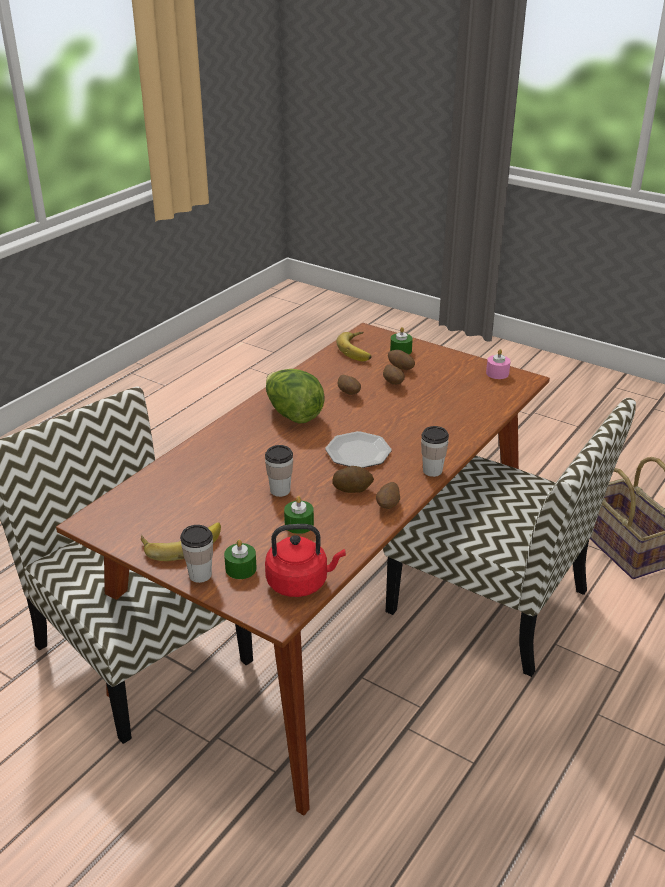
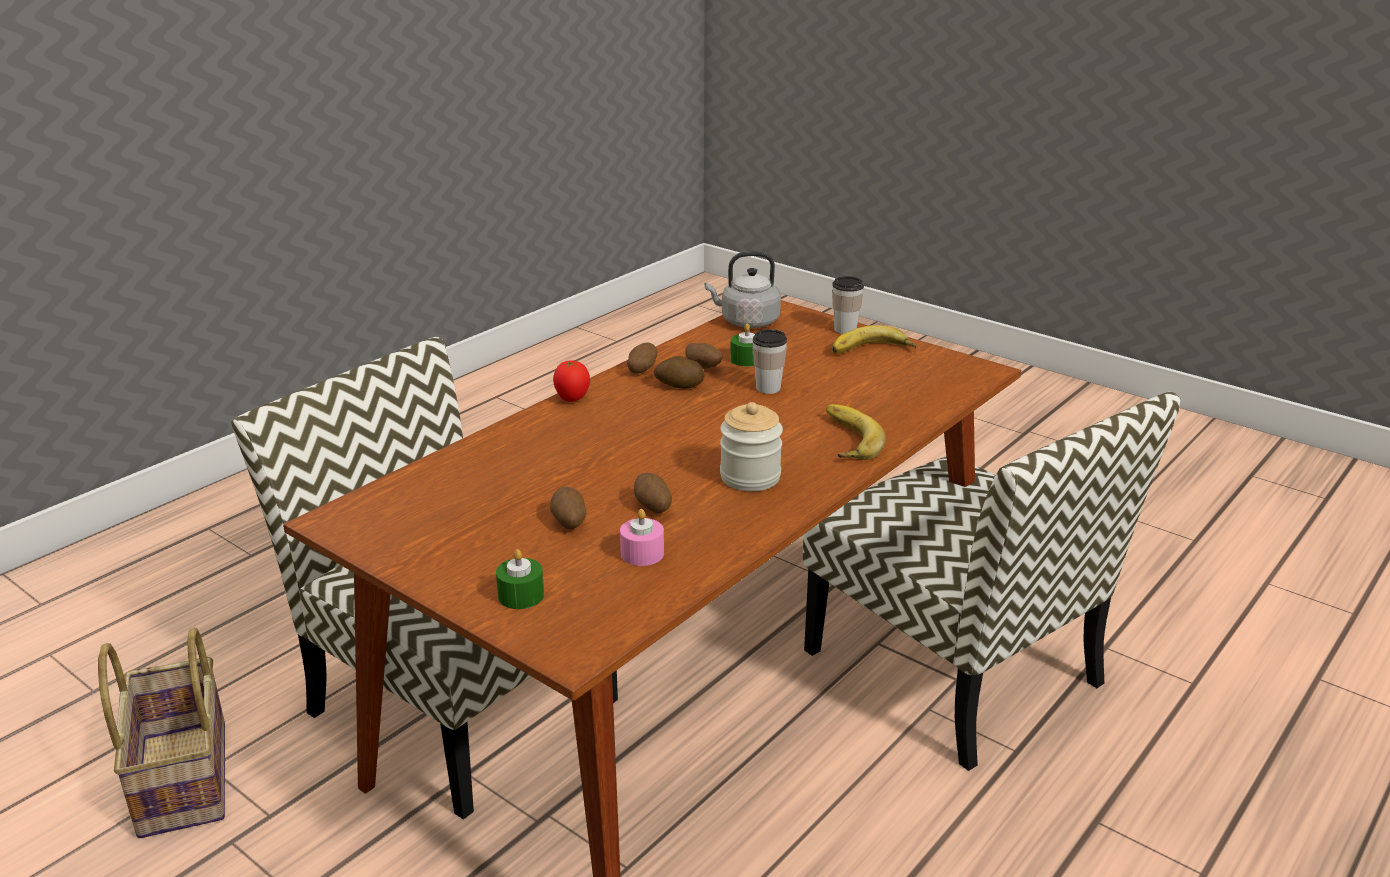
camera: 175 degrees left, 5 degrees down
green candle [224,540,257,579] -> none
red kettle [265,524,346,597] -> grey kettle [705,251,781,328]
lettuce [266,369,324,424] -> jar [720,402,783,491]
plate [325,431,392,468] -> none
banana [336,332,372,362] -> banana moved to [826,404,885,460]
potato [388,350,415,370] -> potato moved to [685,343,722,369]
cup [421,426,449,477] -> tomato [553,360,590,402]
pink candle [486,349,511,379] -> pink candle moved to [620,509,664,566]

